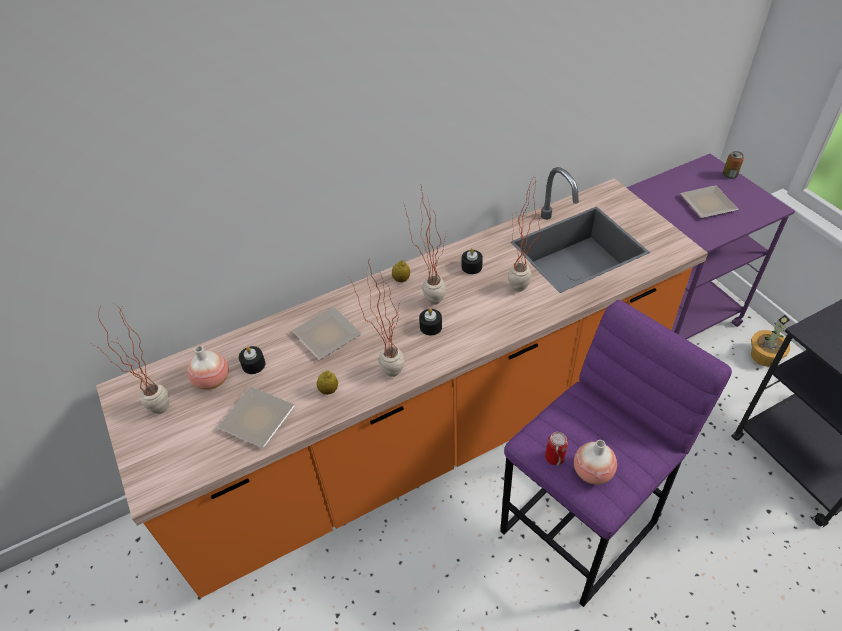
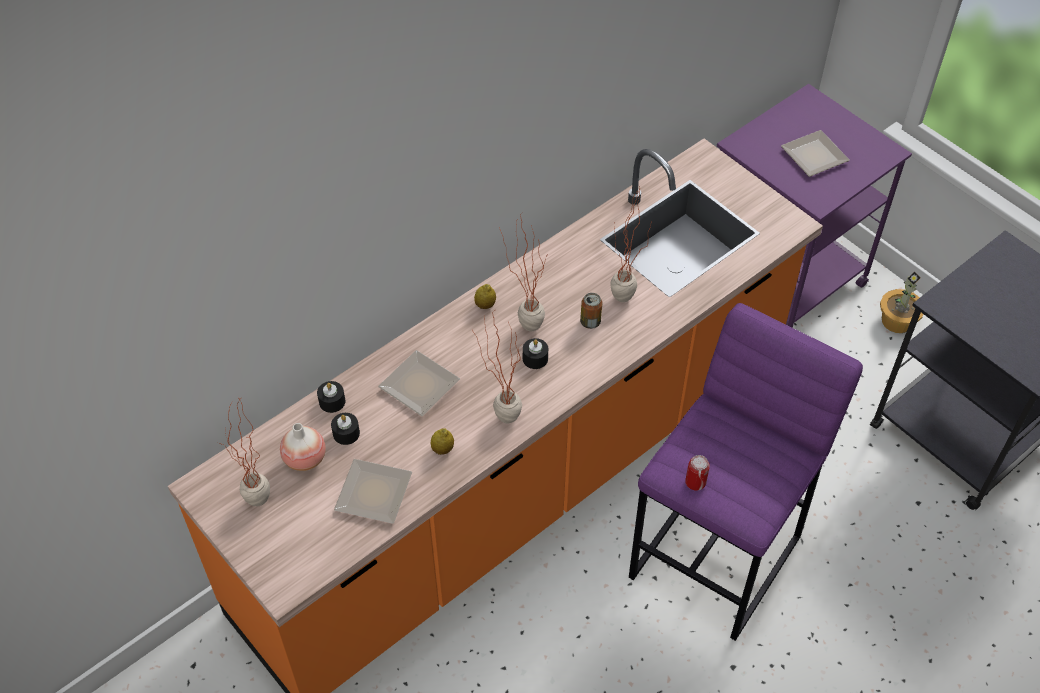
camera: 15 degrees left, 5 degrees up
black candle [462,248,483,274] -> black candle moved to [317,381,345,413]
vase [574,440,617,485] -> none
can [723,151,744,179] -> can moved to [580,293,602,329]

